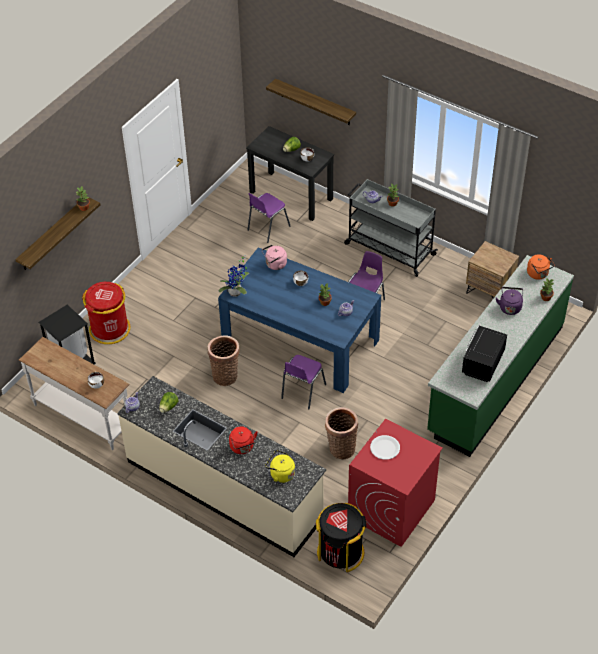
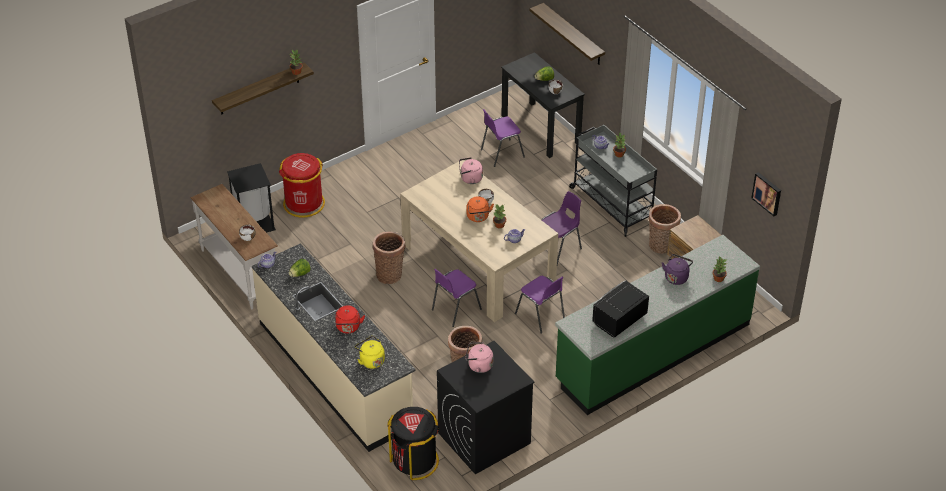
camera: 20 degrees right, 5 degrees down
blue dining table [218,247,381,393] -> beige dining table [400,160,558,322]
potted plant [218,257,249,297] -> none
red washing machine [348,419,443,547] -> black washing machine [437,341,535,474]
white plate [370,435,400,460] -> pink kettle [465,342,493,373]
orange kettle [527,254,555,280] -> orange kettle moved to [467,196,494,222]
none -> purple chair [515,276,565,334]
none -> basket [649,204,681,254]
none -> picture [752,172,781,216]

